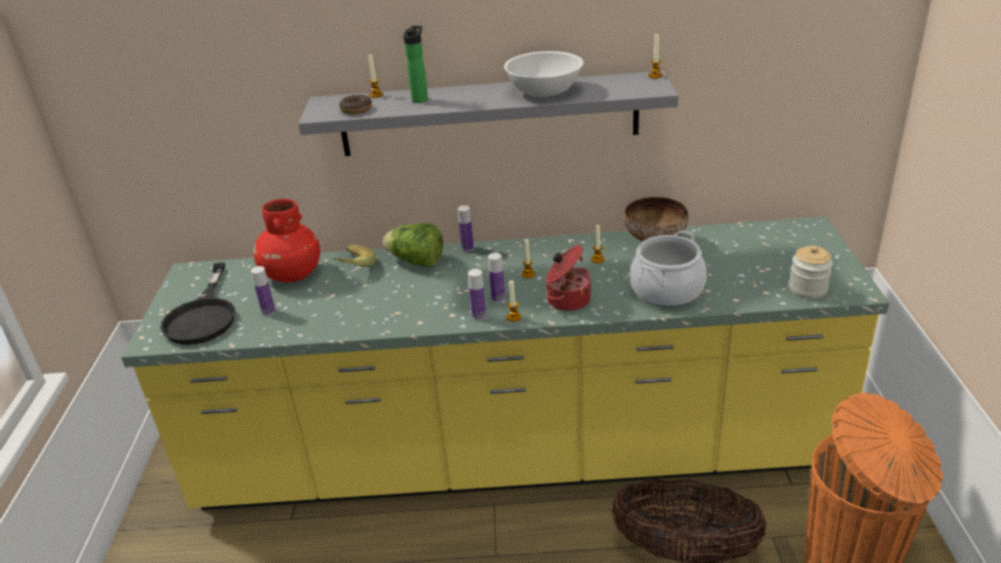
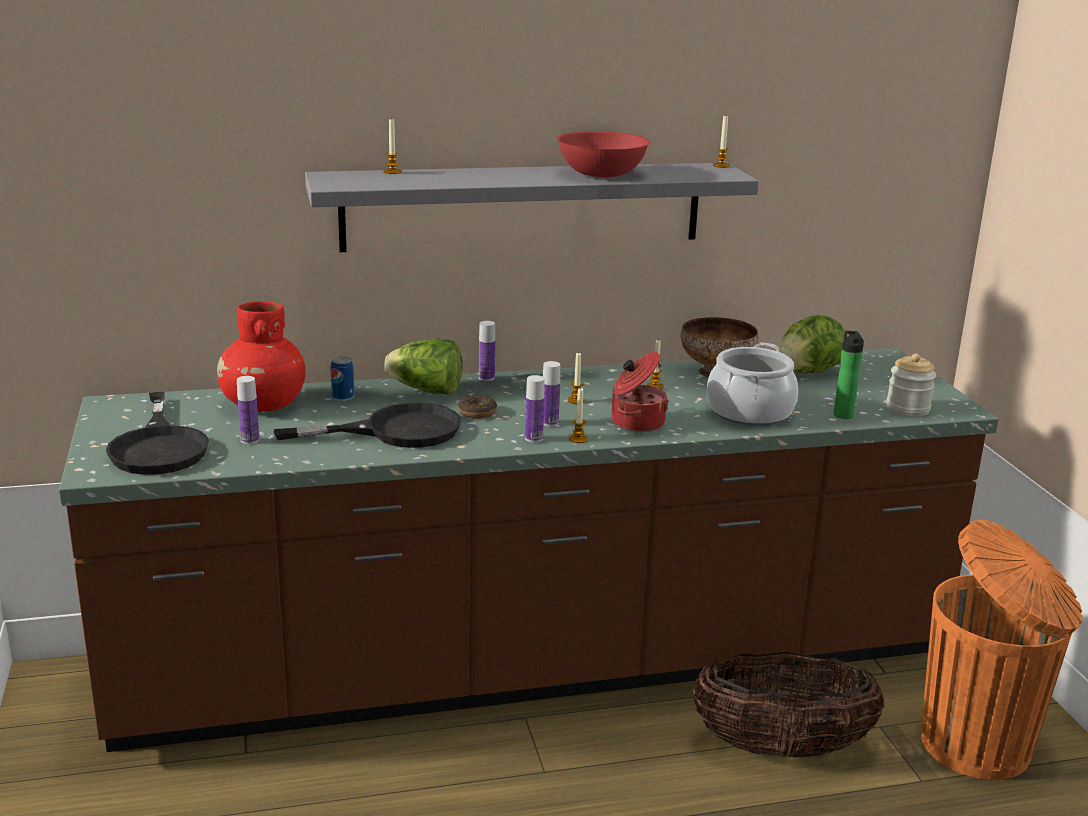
camera: 15 degrees left, 10 degrees down
yellow counter [121,216,889,510] -> brown counter [59,348,999,752]
banana [333,245,376,267] -> can [331,356,354,401]
donut [339,95,372,114] -> donut moved to [458,395,497,419]
bottle [403,26,428,103] -> bottle moved to [834,331,864,419]
white bowl [504,51,583,97] -> red bowl [556,131,651,177]
none -> black frying pan [274,402,461,448]
none -> lettuce [779,315,845,373]

